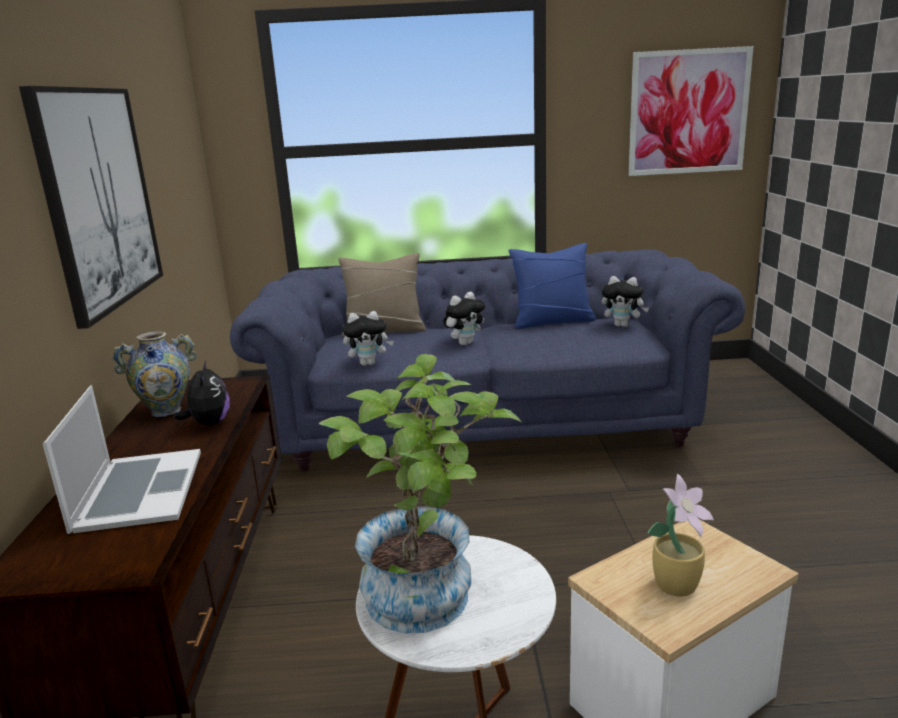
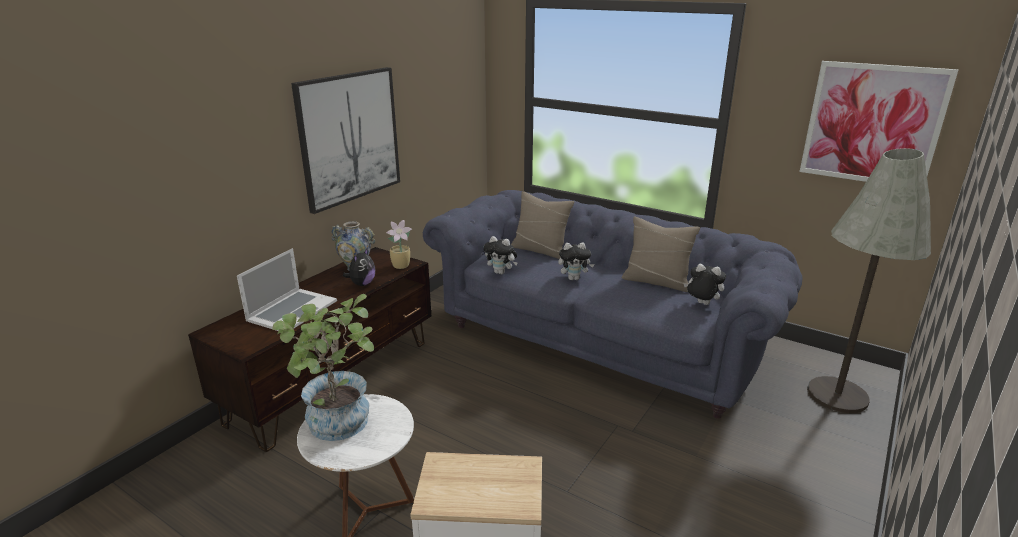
camera: 35 degrees right, 5 degrees up
blue pillow [509,243,596,329] -> beige pillow [622,217,700,292]
plush toy [602,276,649,327] -> plush toy turned 150 degrees clockwise [684,264,726,305]
potted plant [648,474,714,597] -> potted plant moved to [386,220,412,269]
none -> grey floor lamp [807,148,931,413]

